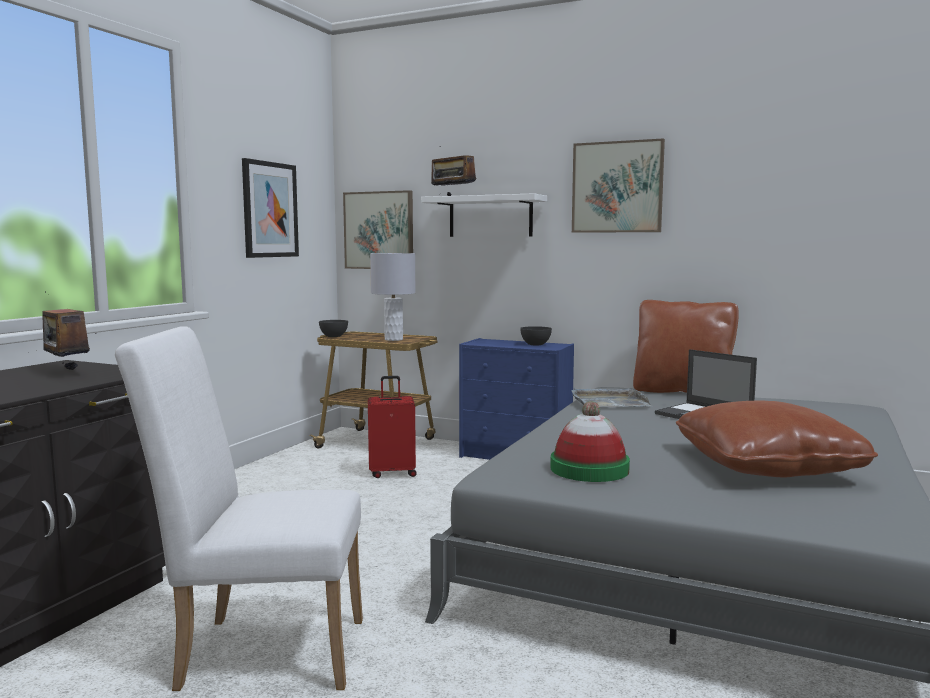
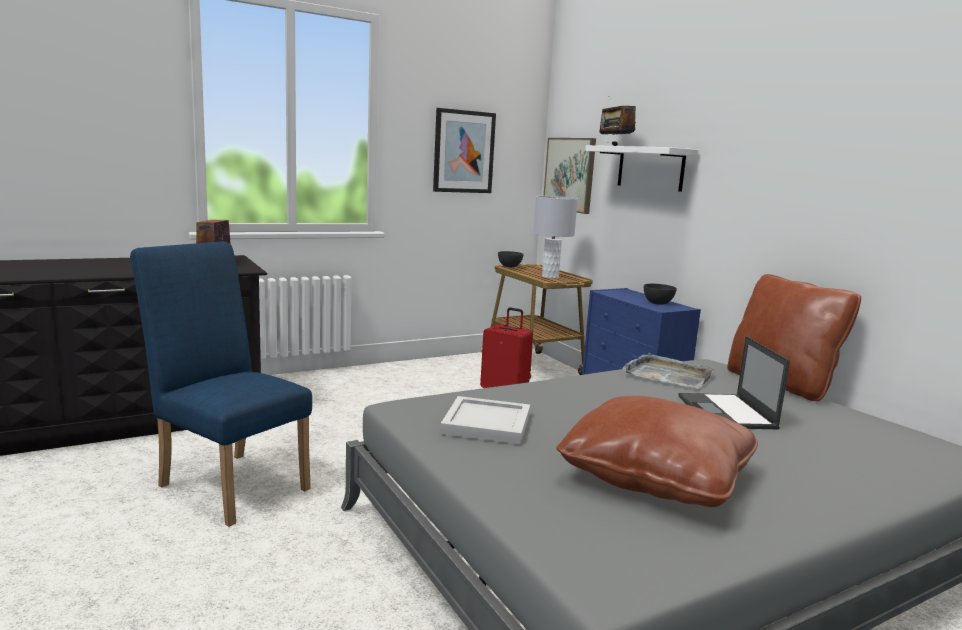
camera: 35 degrees right, 5 degrees up
white chair [115,326,363,691] -> blue chair [130,241,312,527]
hat [550,401,630,482] -> white tray [440,396,530,445]
picture [572,138,665,233] -> none

